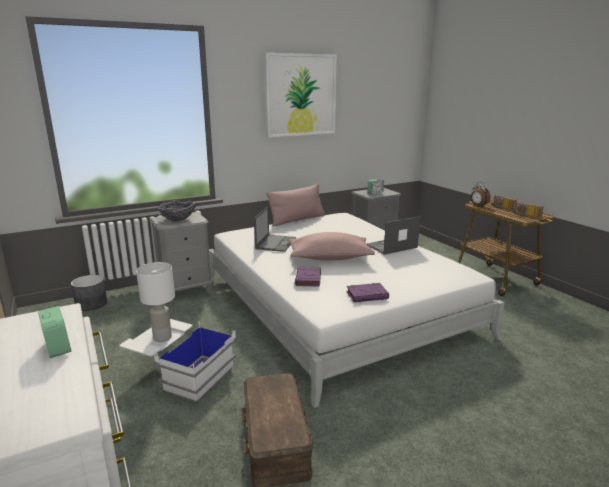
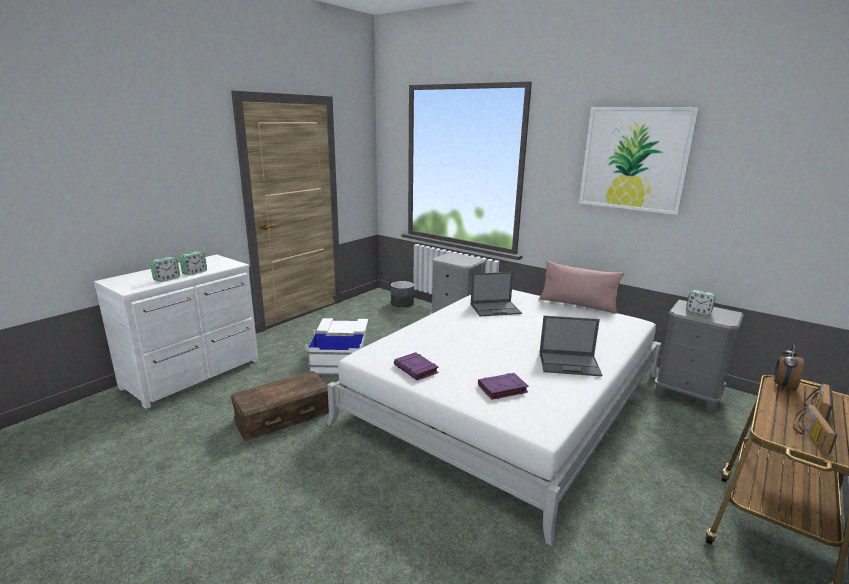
camera: 65 degrees right, 0 degrees up
white table lamp [136,262,175,342] -> none
bowl [158,200,196,221] -> none
pink pillow [289,232,375,261] -> none
purple book [295,267,321,287] -> purple book moved to [478,373,529,400]
laptop [367,216,420,255] -> laptop turned 150 degrees clockwise [540,316,602,377]
none -> alarm clock [150,257,180,282]

